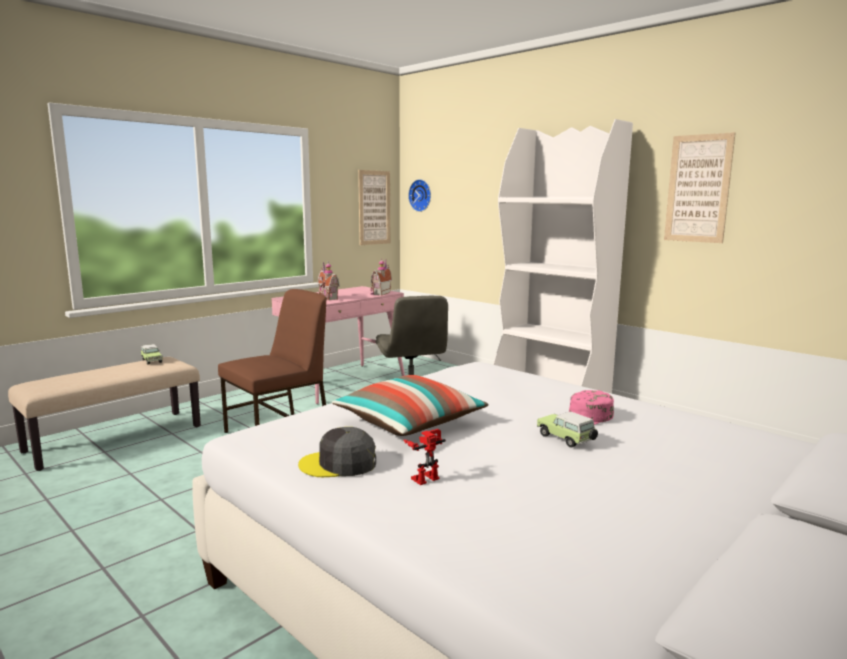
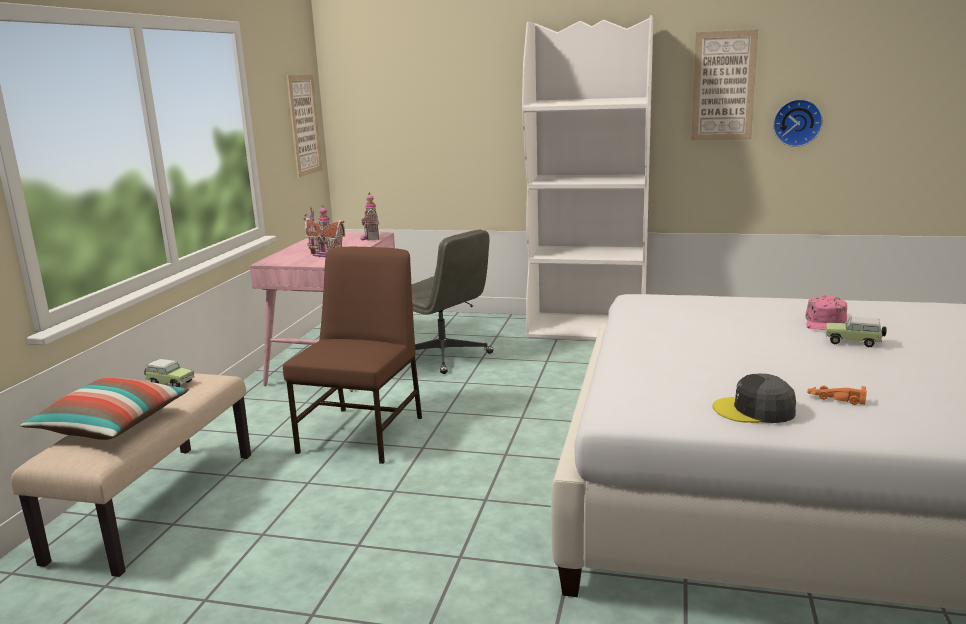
camera: 30 degrees left, 5 degrees up
grey cap [298,427,376,477] -> grey cap turned 45 degrees clockwise [713,373,796,423]
pillow [332,375,489,436] -> pillow moved to [20,378,189,440]
toy robot [403,429,446,485] -> orange toy car [807,386,867,405]
wall clock [408,179,431,212] -> wall clock moved to [773,99,823,147]

